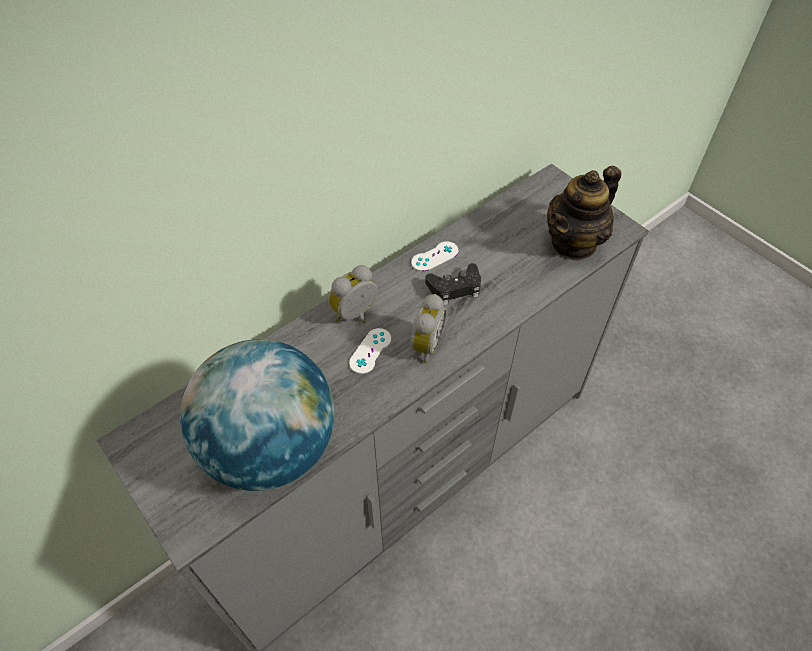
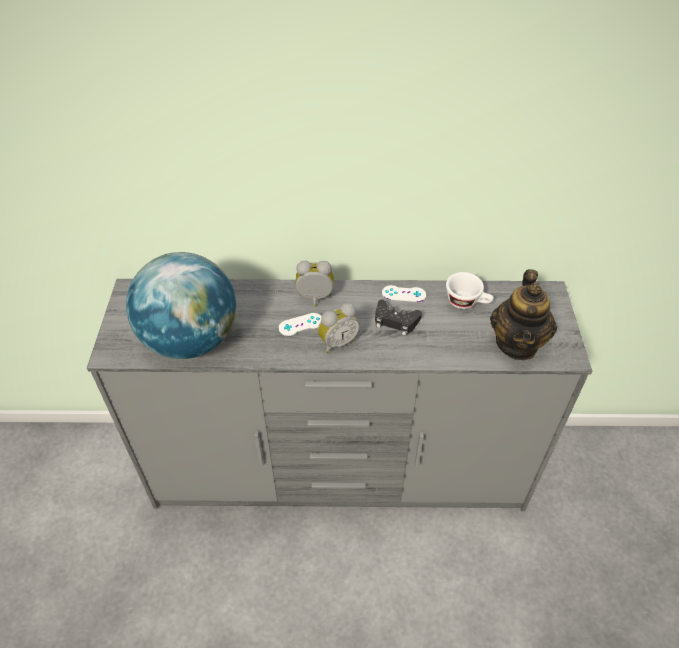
camera: 40 degrees right, 5 degrees down
teapot [547,166,621,261] -> teapot turned 75 degrees counterclockwise [490,269,557,360]
none -> white cup [446,272,494,309]

